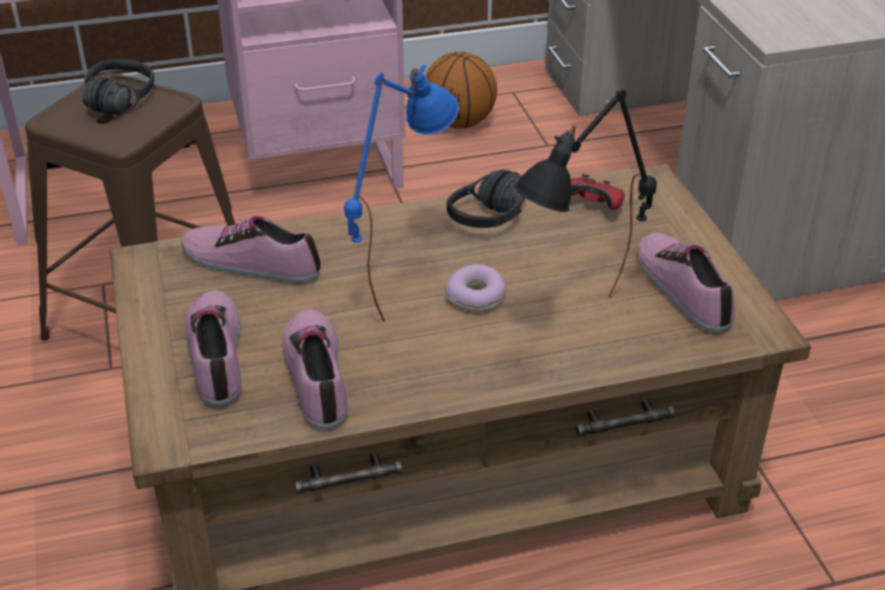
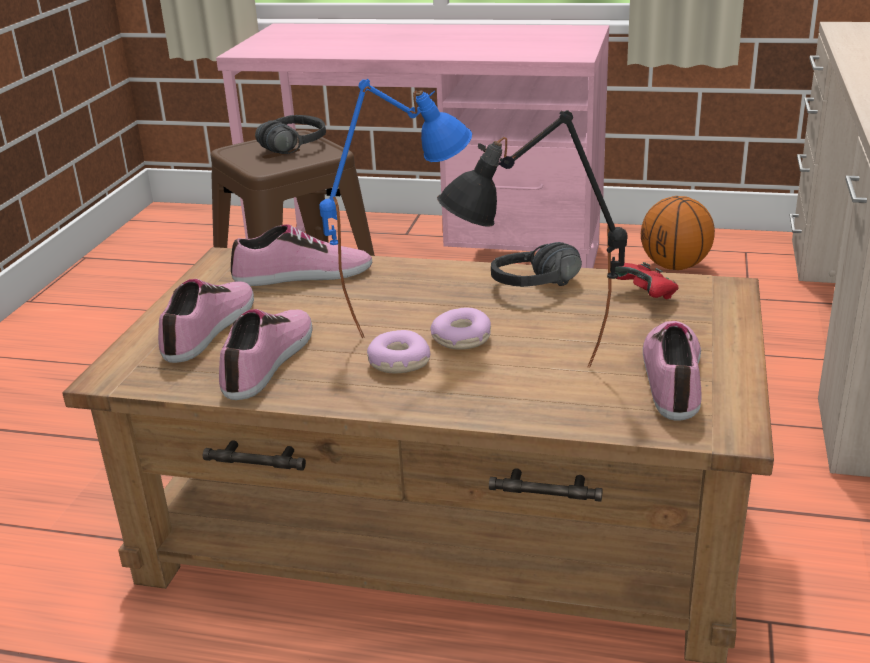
camera: 30 degrees right, 10 degrees down
shoe [181,216,321,283] -> shoe turned 120 degrees clockwise [231,224,372,286]
none -> donut [367,330,431,373]

